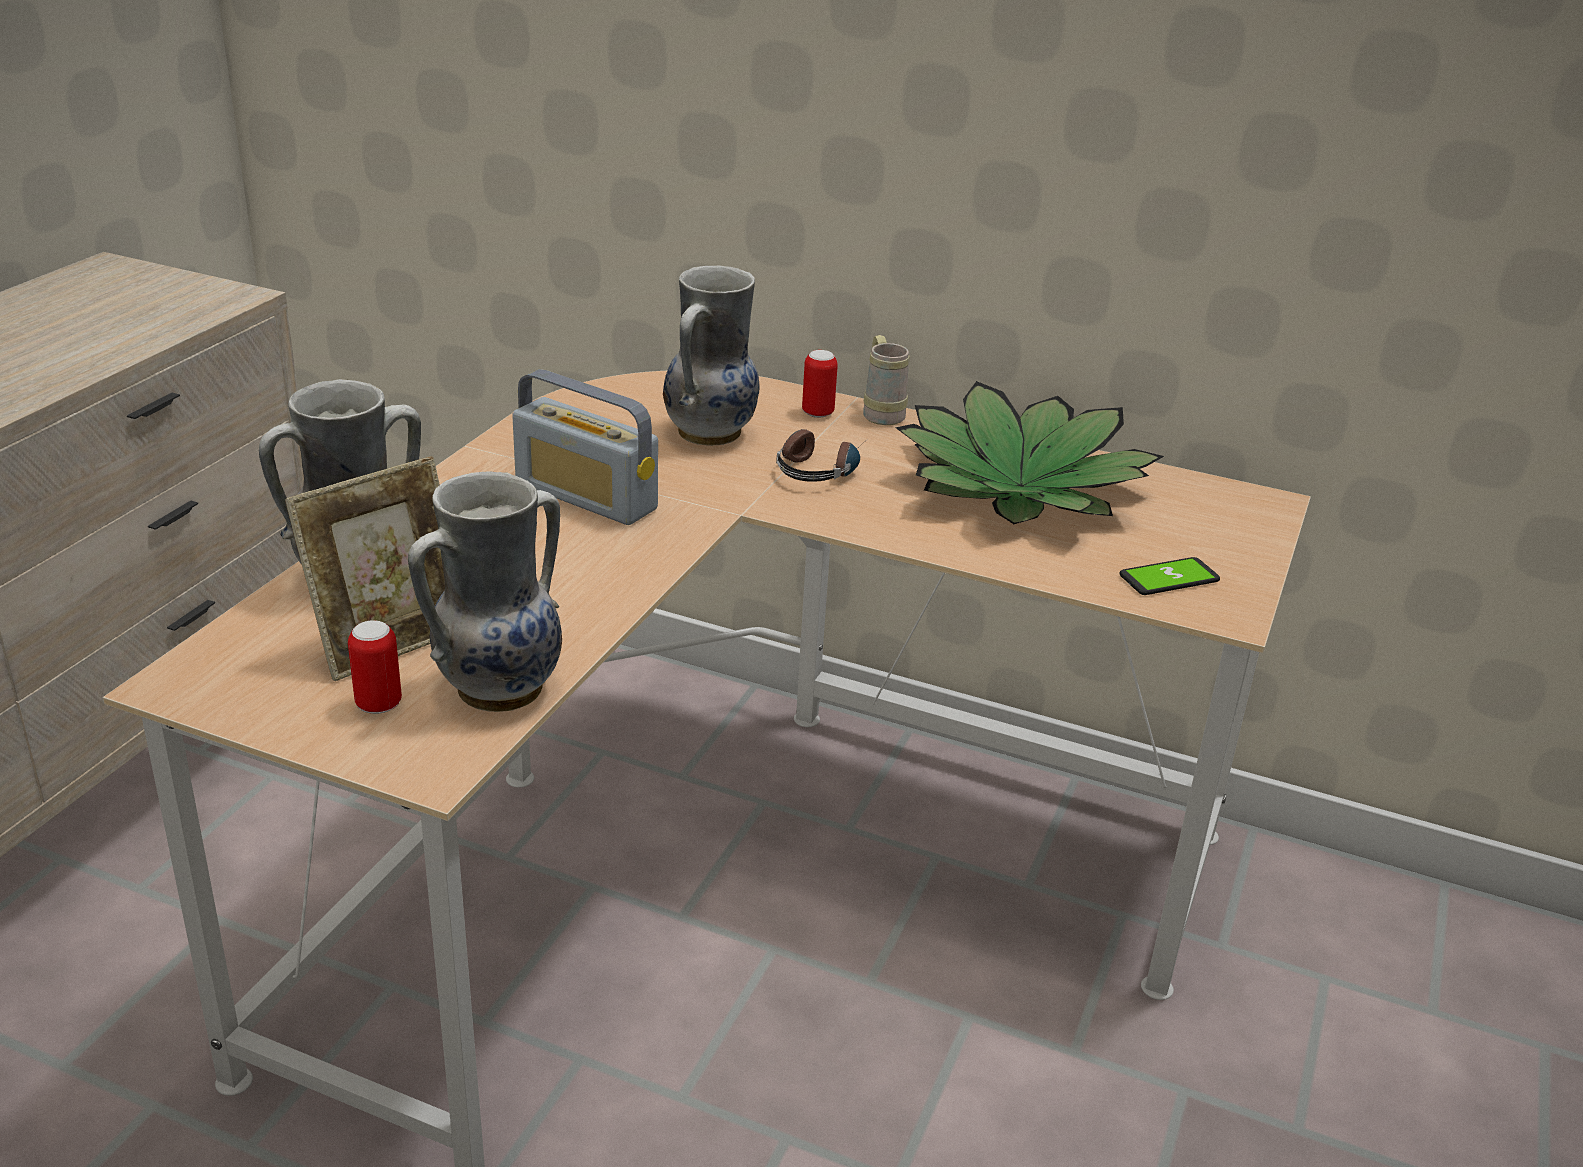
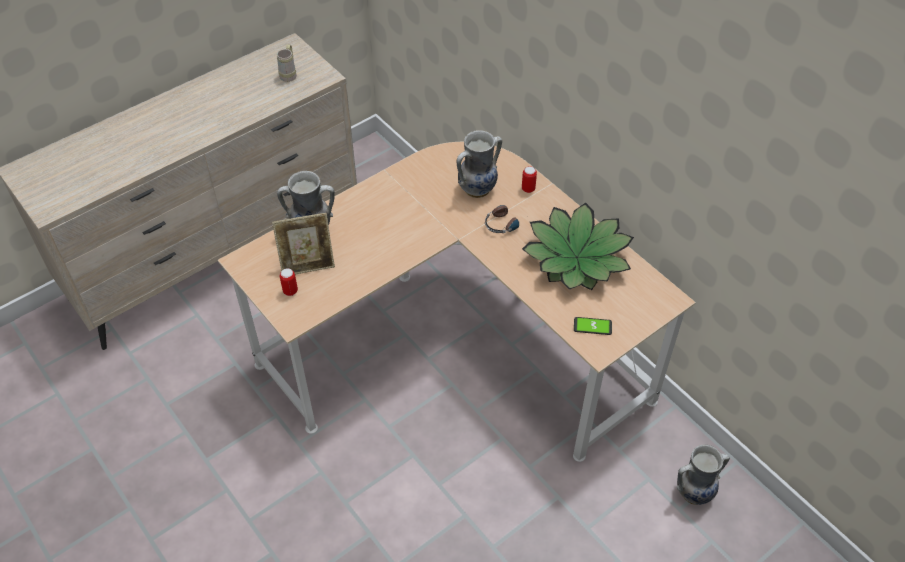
camera: 30 degrees right, 20 degrees up
vase [408,472,562,712] -> vase moved to [677,445,730,505]
radio [512,369,658,525] -> none
beige mug [863,335,909,425] -> beige mug moved to [277,44,297,82]

